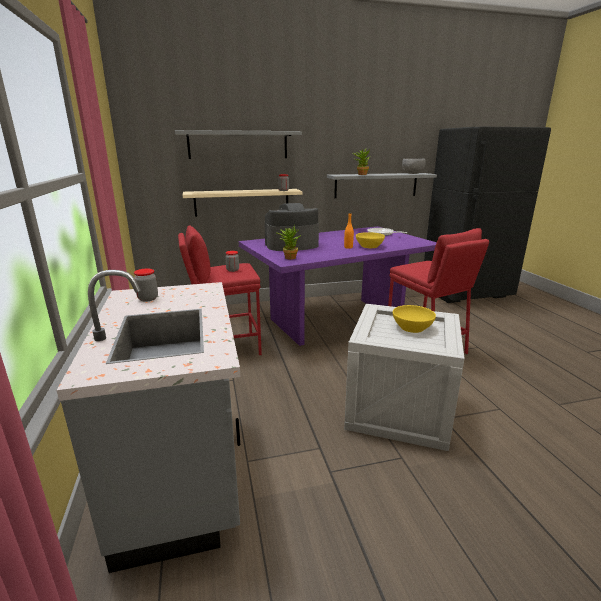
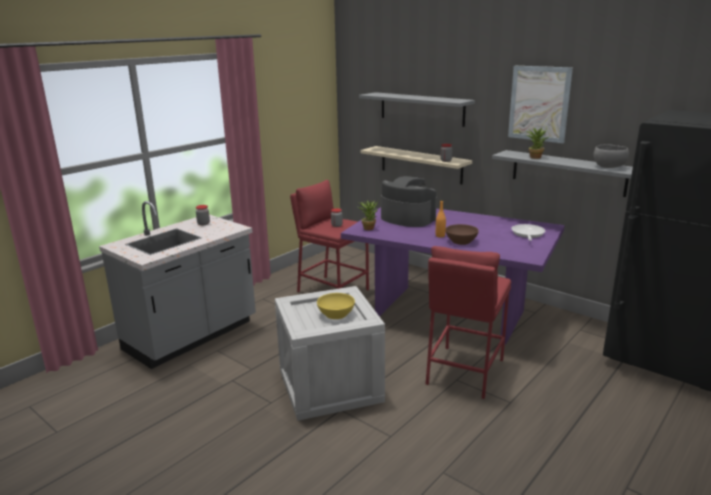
camera: 55 degrees right, 0 degrees up
yellow bowl [356,232,385,248] -> brown bowl [446,224,479,245]
none -> picture [508,66,573,143]

